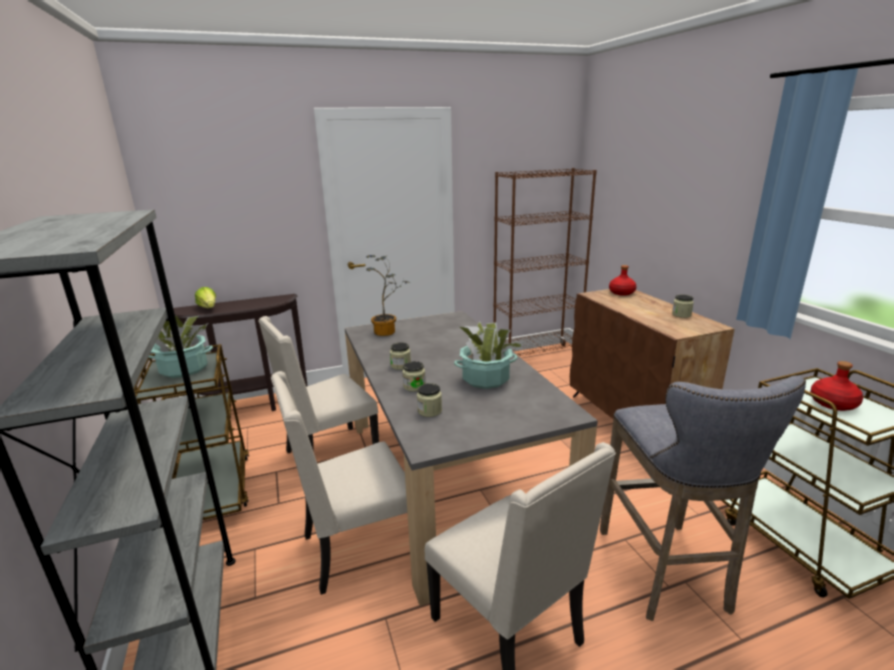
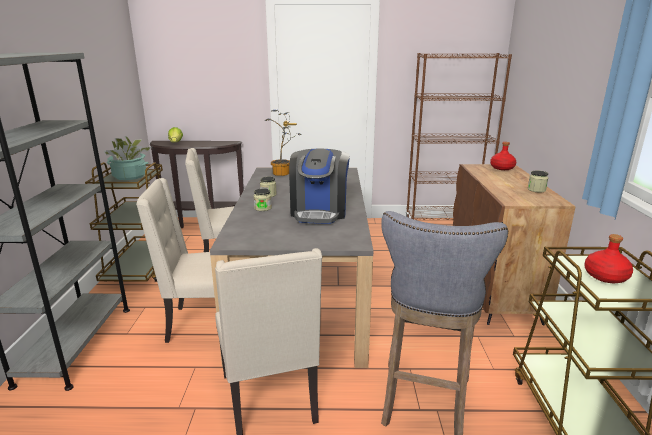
camera: 20 degrees right, 0 degrees up
jar [417,383,442,417] -> none
potted plant [454,322,523,389] -> coffee machine [289,148,350,224]

